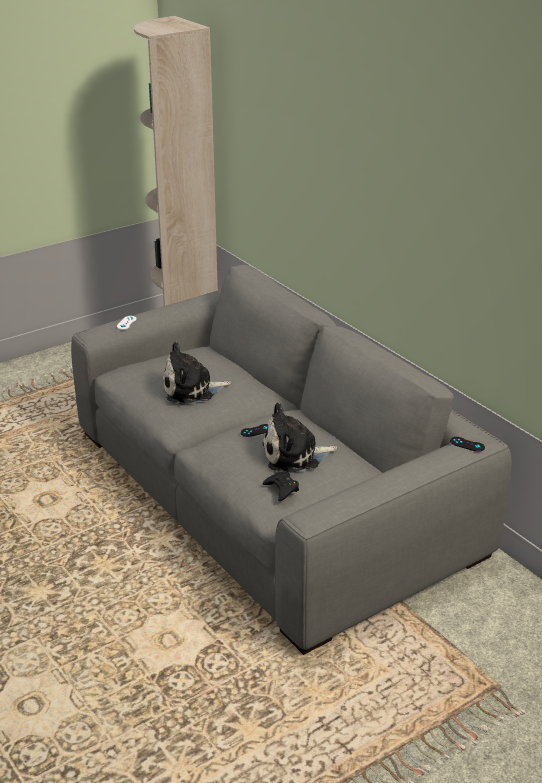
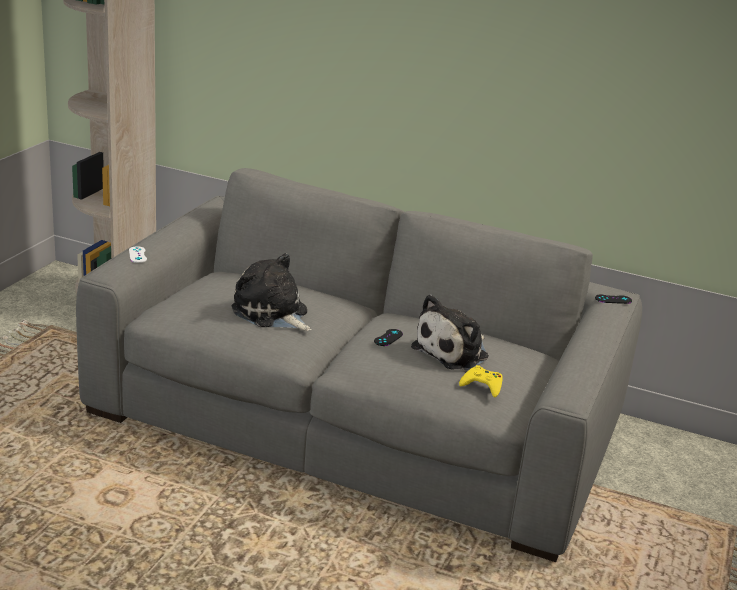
camera: 35 degrees left, 5 degrees down
plush toy [163,342,231,404] -> plush toy turned 90 degrees clockwise [232,253,312,331]
black game controller [263,471,299,501] -> yellow game controller [459,365,503,398]

